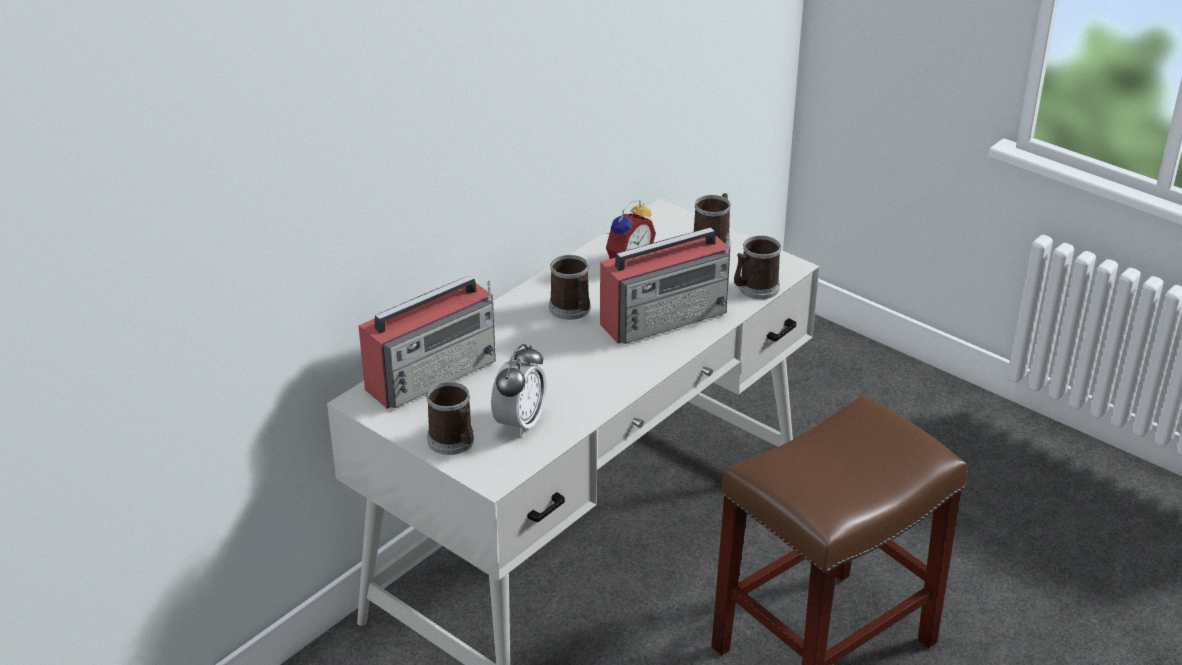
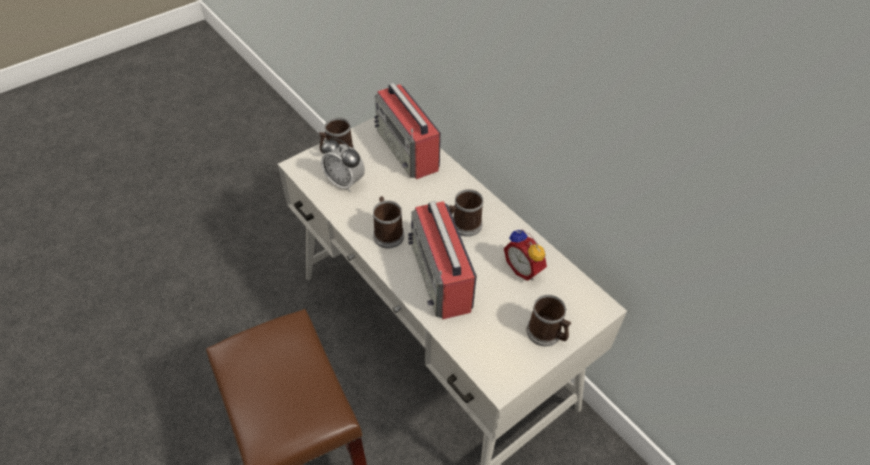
camera: 100 degrees right, 15 degrees up
mug [734,236,781,299] -> mug moved to [373,196,404,248]

